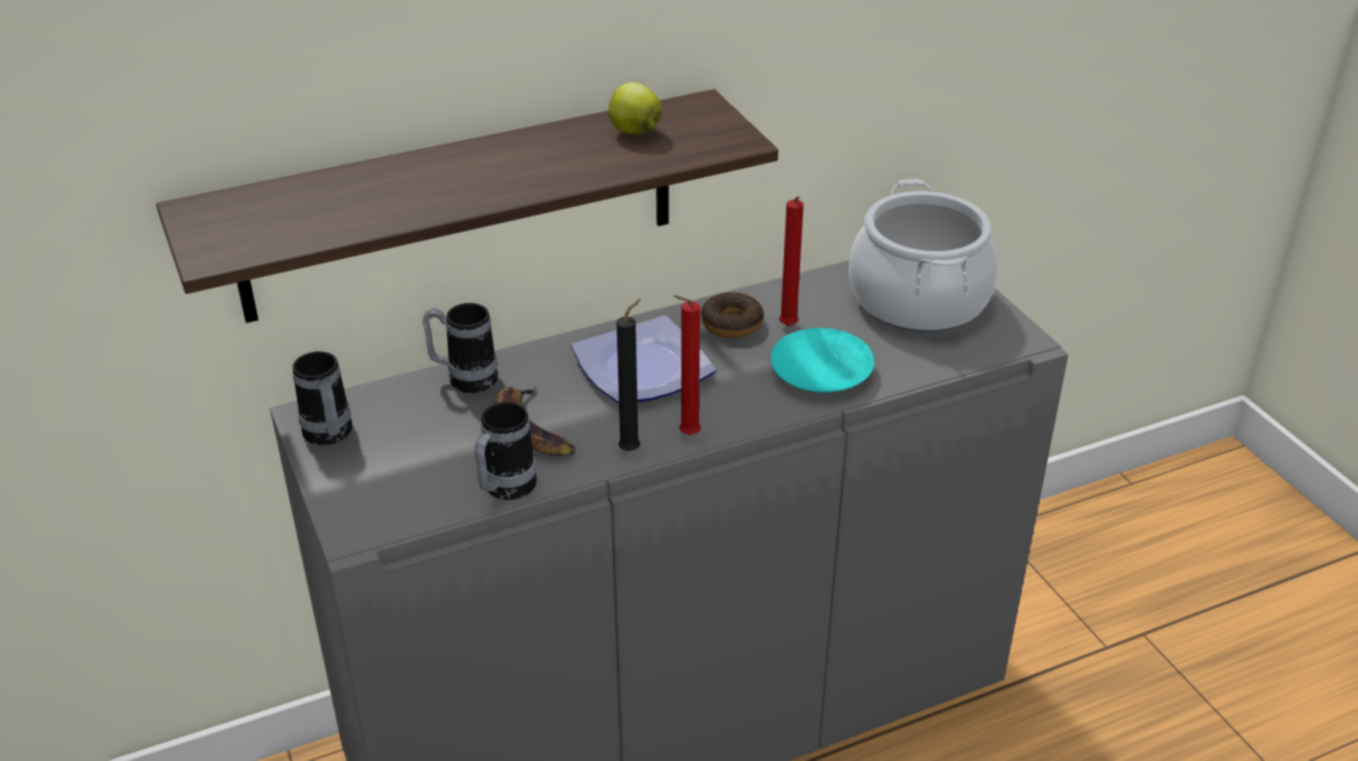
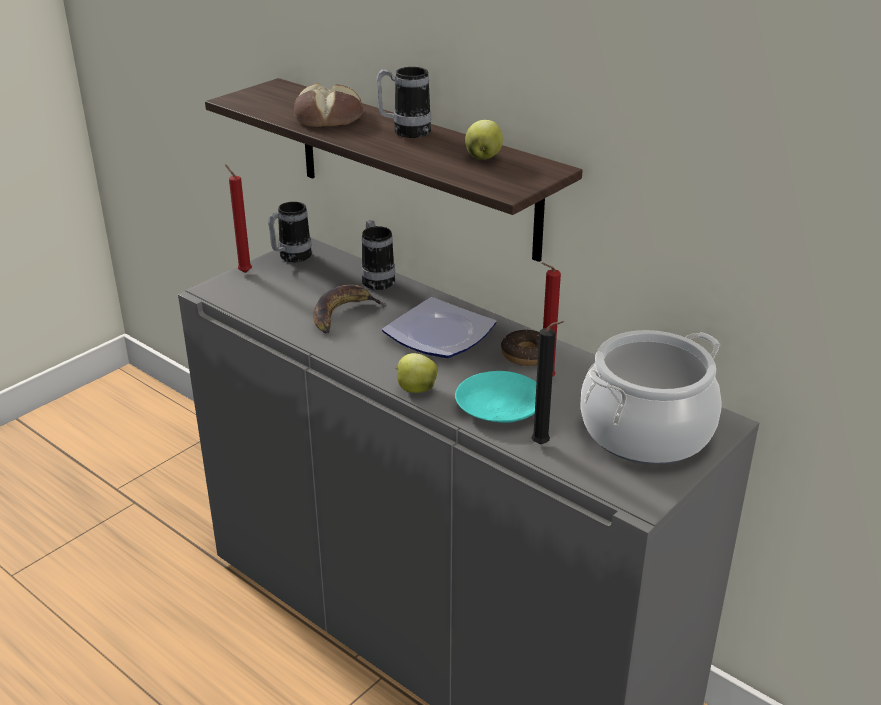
camera: 65 degrees right, 5 degrees down
mug [474,402,537,500] -> mug moved to [376,67,431,138]
black candle [617,298,641,451] -> black candle moved to [532,321,564,444]
red candle [673,295,701,435] -> red candle moved to [225,164,252,273]
none -> bread [294,83,363,127]
none -> apple [395,353,438,393]

